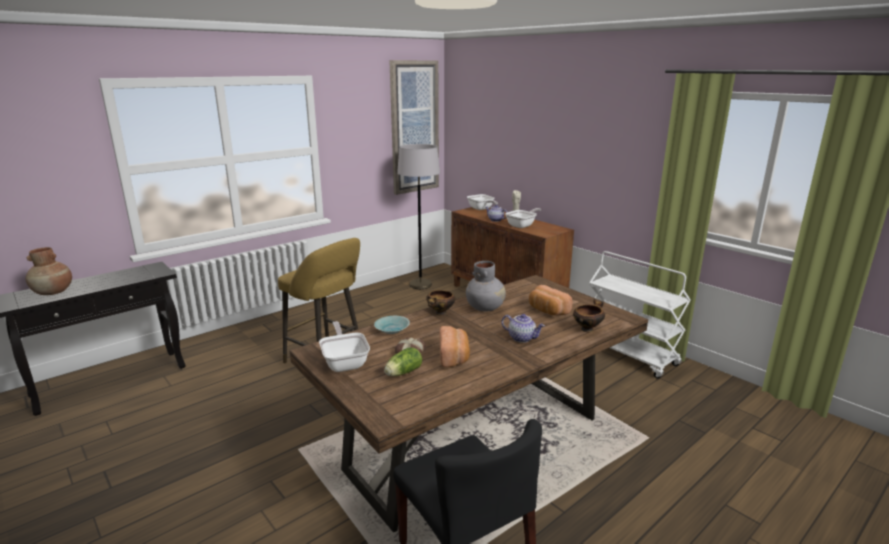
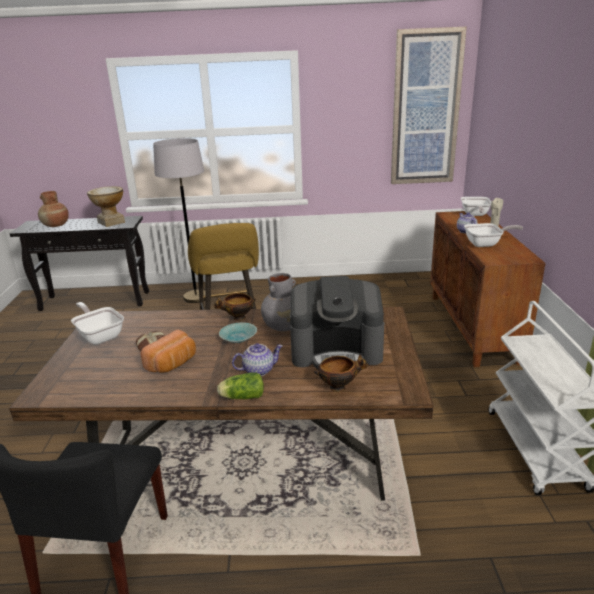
camera: 40 degrees right, 5 degrees up
frying pan [319,321,370,372] -> frying pan turned 60 degrees counterclockwise [71,302,124,345]
turquoise bowl [374,316,410,334] -> turquoise bowl moved to [219,322,257,343]
lettuce [384,347,422,376] -> lettuce moved to [217,372,264,399]
grey floor lamp [397,144,440,289] -> grey floor lamp moved to [153,138,206,303]
teapot [501,314,545,343] -> teapot turned 90 degrees counterclockwise [232,343,283,376]
bread [529,285,573,315] -> coffee machine [290,276,384,369]
none -> vase [87,186,125,227]

